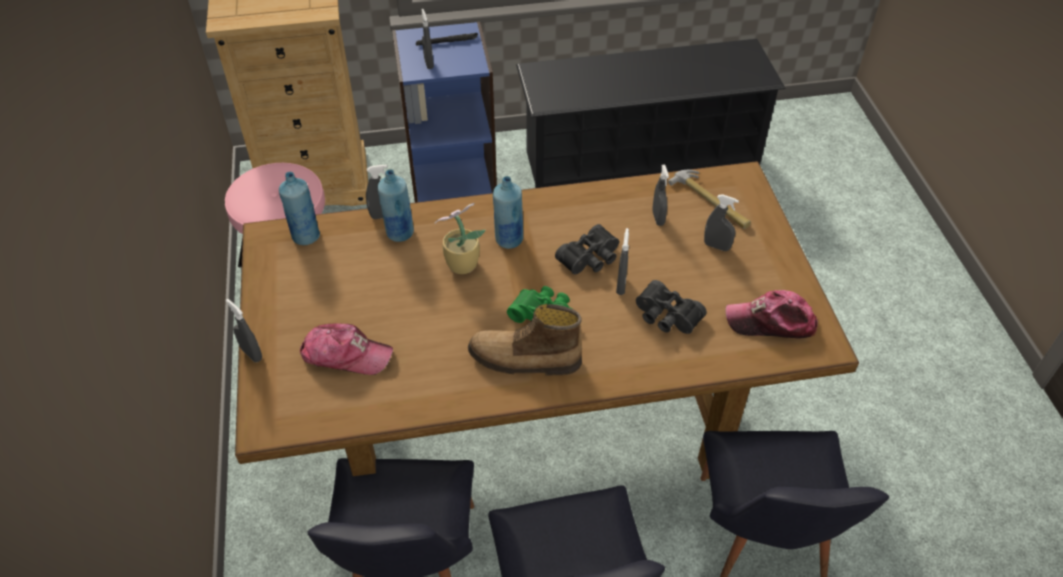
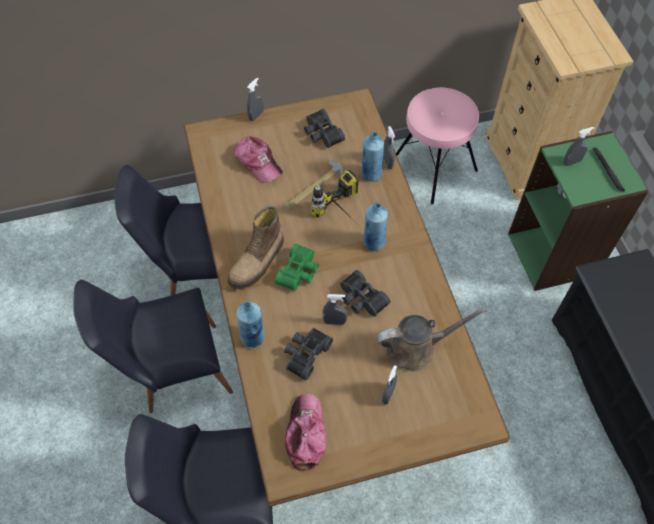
camera: 85 degrees right, 10 degrees up
blue bottle [279,172,320,245] -> blue bottle moved to [236,302,264,348]
cap [300,323,393,375] -> cap turned 45 degrees counterclockwise [234,137,283,183]
blue bookcase [392,22,497,203] -> green bookcase [508,131,649,291]
potted plant [435,203,486,274] -> power drill [311,170,358,221]
boot [468,304,582,375] -> boot turned 150 degrees counterclockwise [228,205,284,289]
grey spray bottle [652,165,669,226] -> brown watering can [377,308,487,372]
hammer [668,170,751,229] -> hammer moved to [284,160,343,210]
none -> black binoculars [304,109,345,148]

